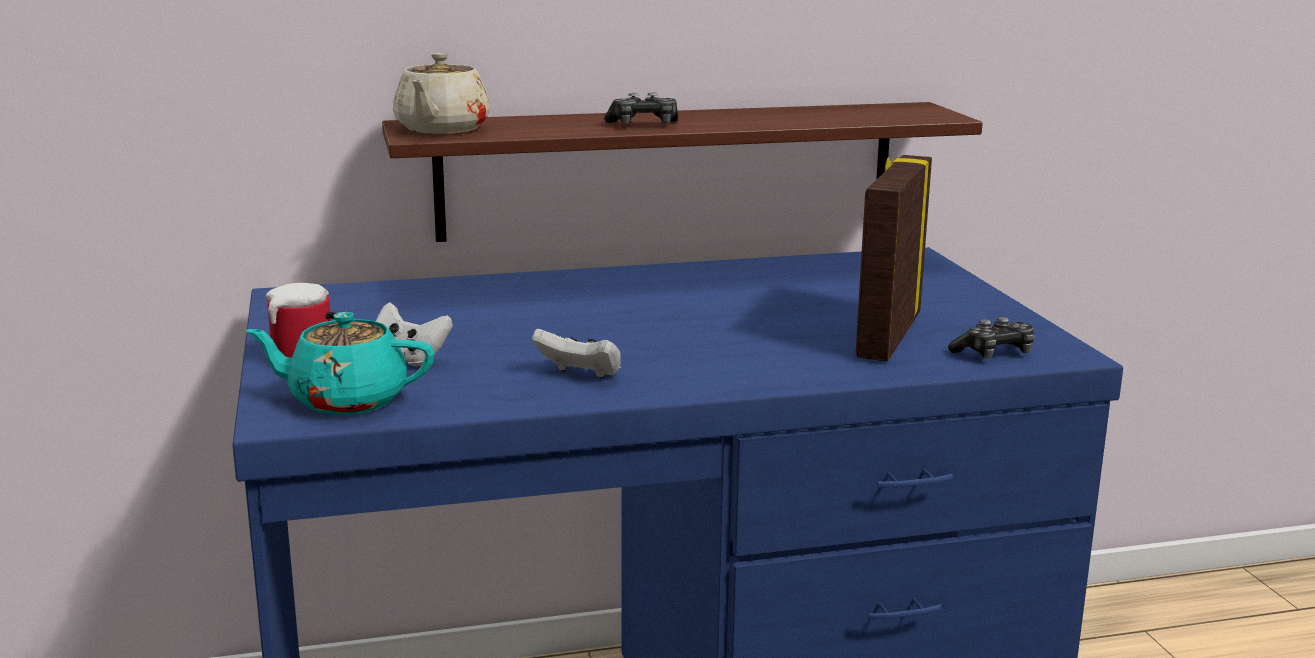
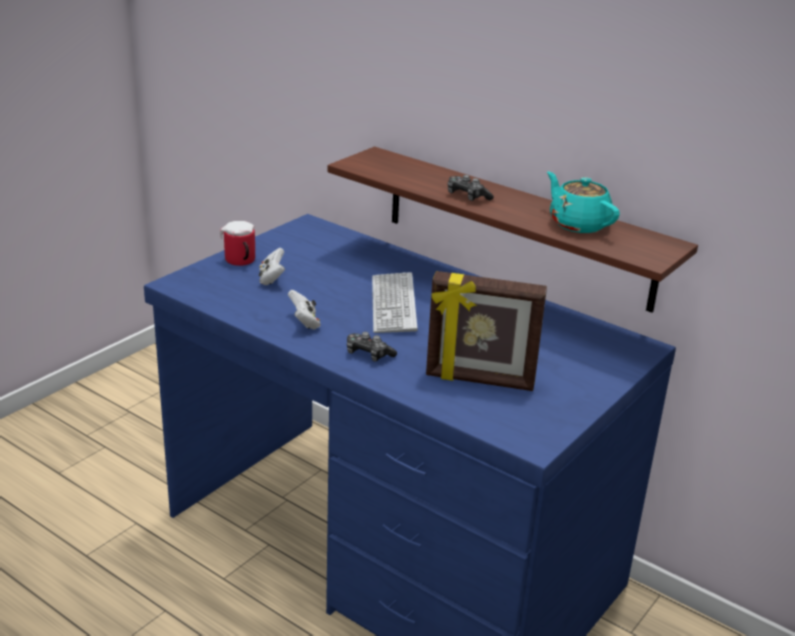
camera: 50 degrees right, 10 degrees up
turquoise teapot [245,312,434,415] -> turquoise teapot moved to [547,171,620,233]
beige teapot [393,53,490,134] -> none
picture frame [856,155,932,361] -> picture frame turned 150 degrees counterclockwise [426,271,547,391]
game controller [948,317,1035,358] -> game controller moved to [347,332,397,362]
none -> keyboard [372,272,418,333]

